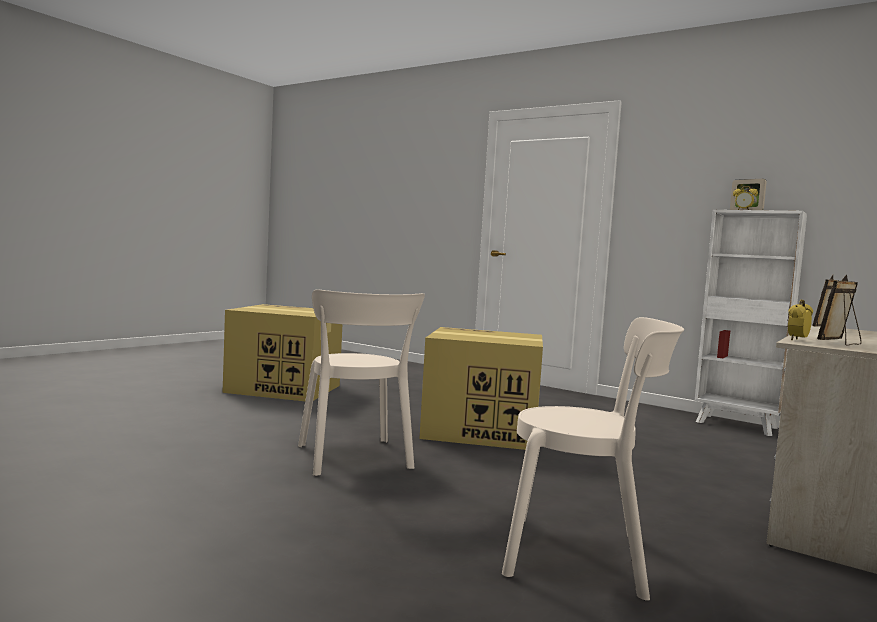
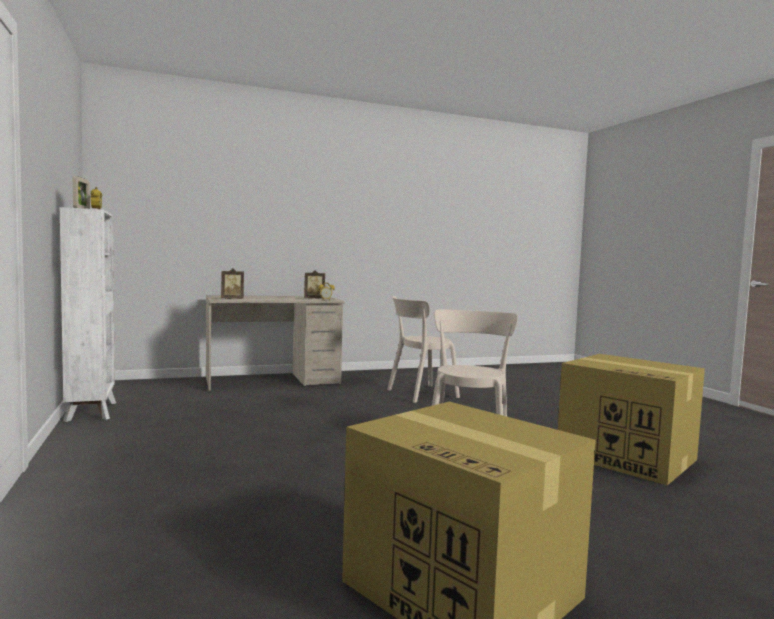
camera: 145 degrees left, 0 degrees up
cardboard box [419,327,543,450] -> cardboard box moved to [558,354,705,485]
beige chair [502,317,684,601] -> beige chair turned 75 degrees counterclockwise [387,296,460,403]

